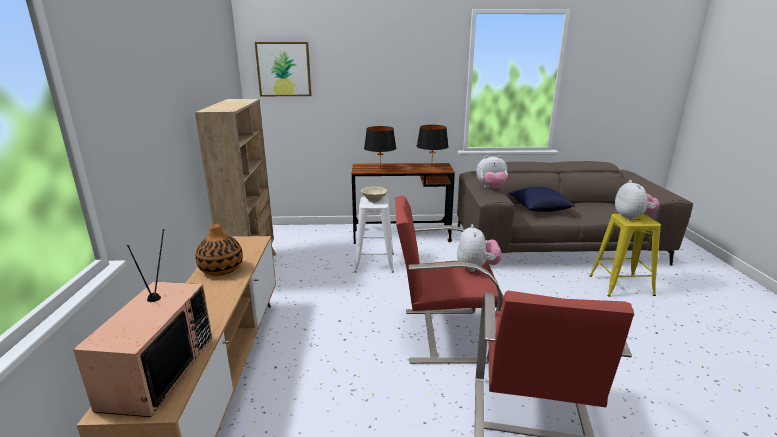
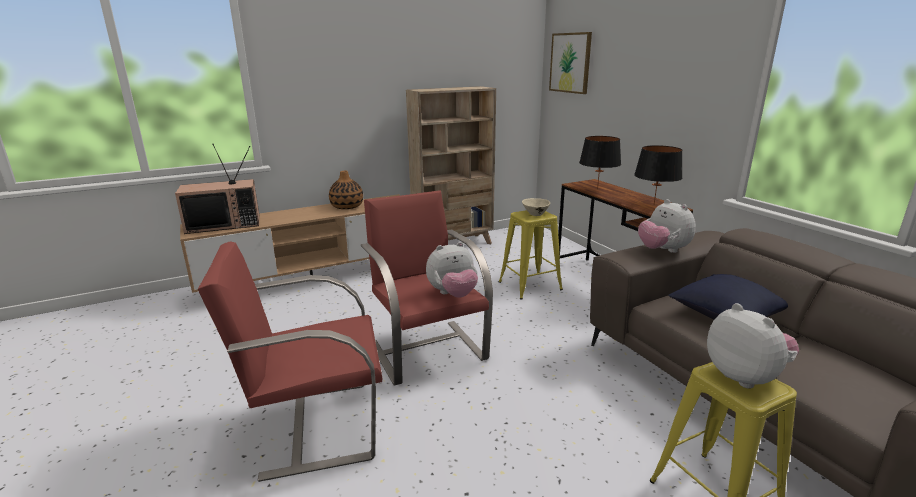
camera: 65 degrees right, 0 degrees up
white stool [354,196,394,273] -> yellow stool [499,210,563,299]
plush toy [615,180,659,220] -> plush toy turned 90 degrees counterclockwise [707,303,799,389]

